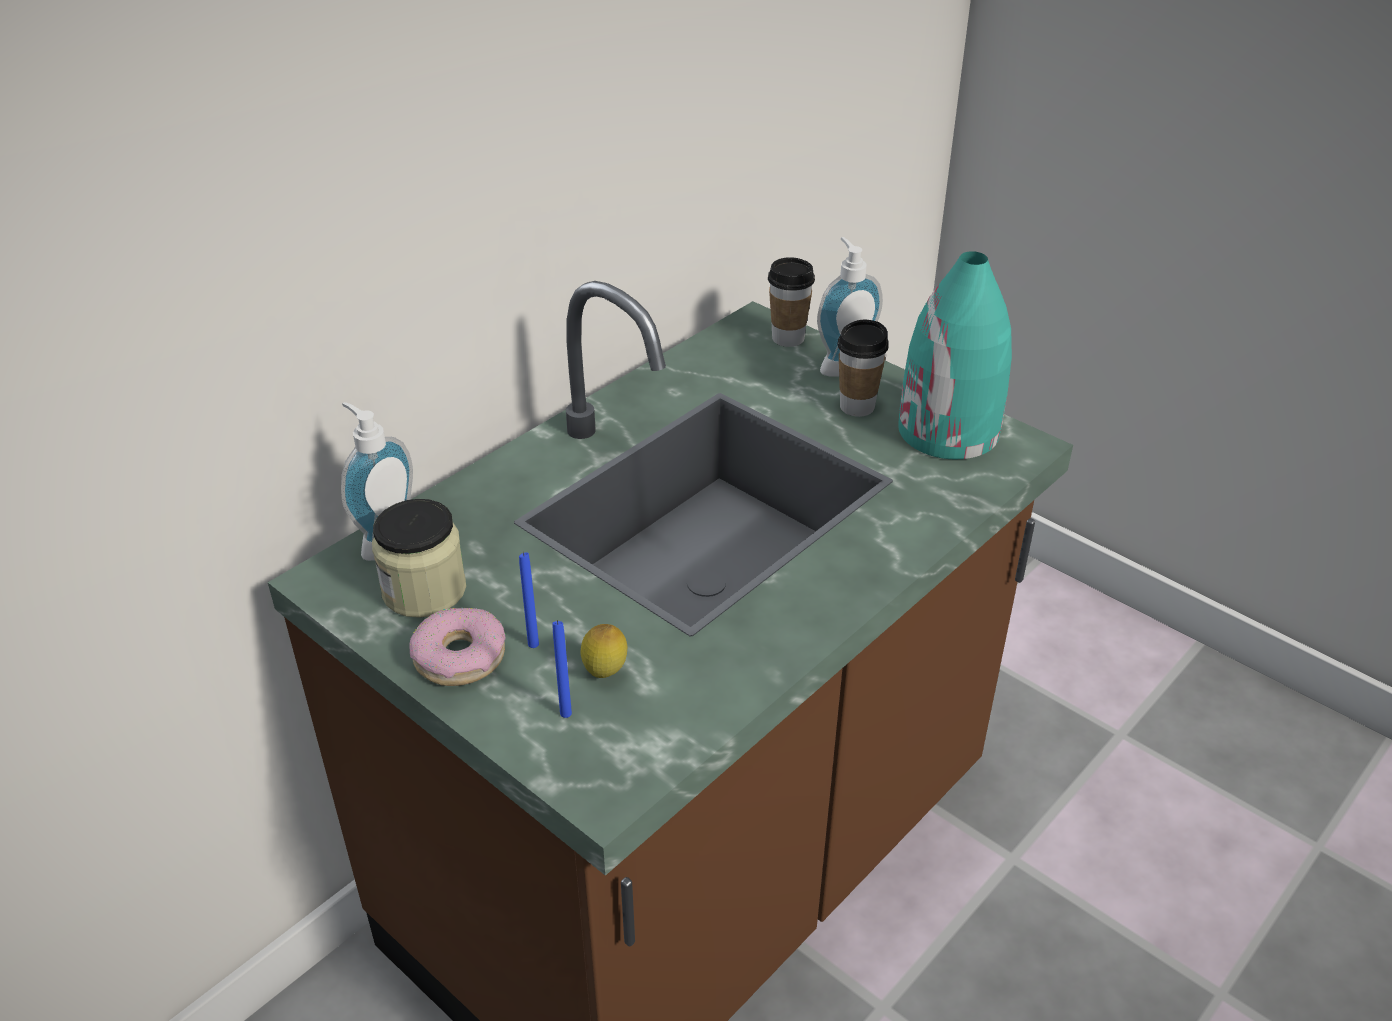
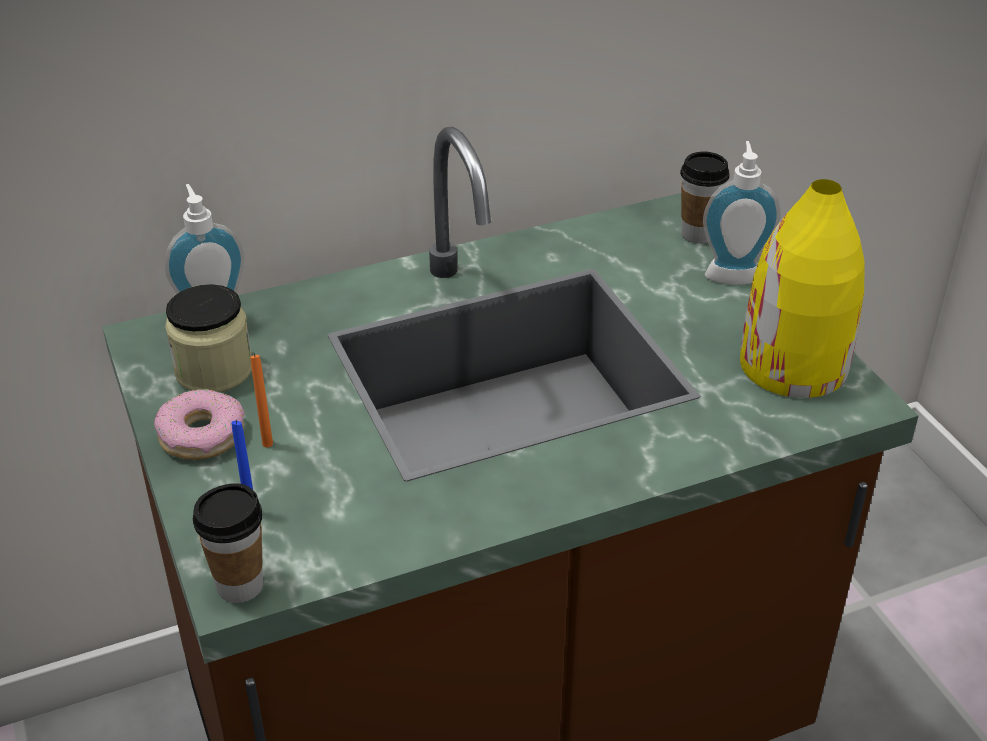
camera: 25 degrees right, 0 degrees up
blue candle [519,552,539,648] -> orange candle [250,353,273,447]
lemon [580,624,627,678] -> none
cup [837,320,889,417] -> cup moved to [193,483,263,603]
turquoise vase [898,251,1012,459] -> yellow vase [740,179,865,398]

